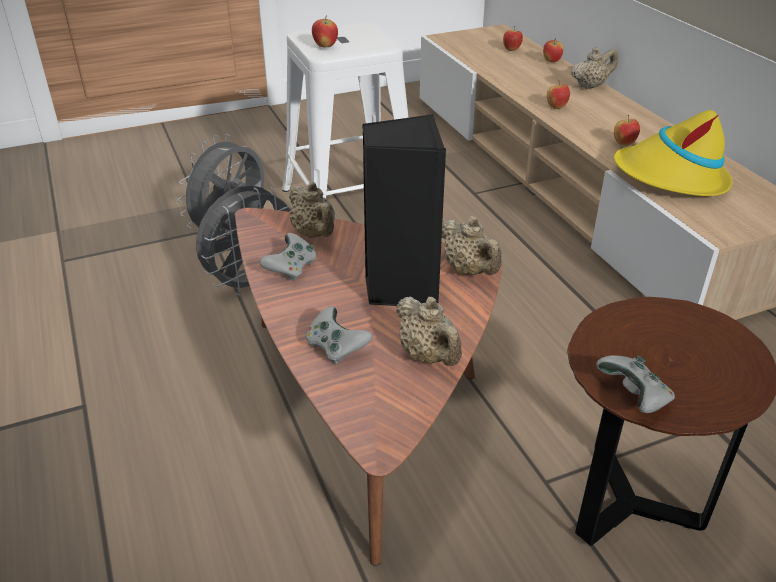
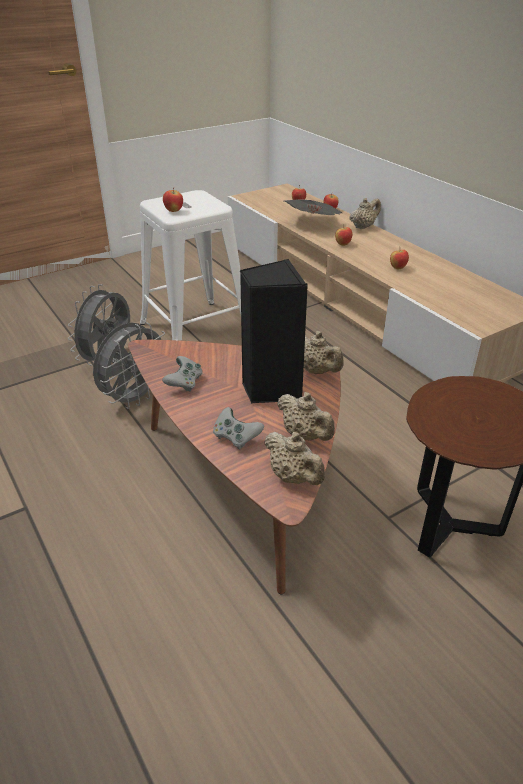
camera: 10 degrees left, 0 degrees up
beige teapot [289,182,335,238] -> beige teapot moved to [264,432,325,485]
grey game controller [596,355,675,413] -> none
yellow hat [614,110,732,196] -> none
none -> newspaper [284,199,342,215]

